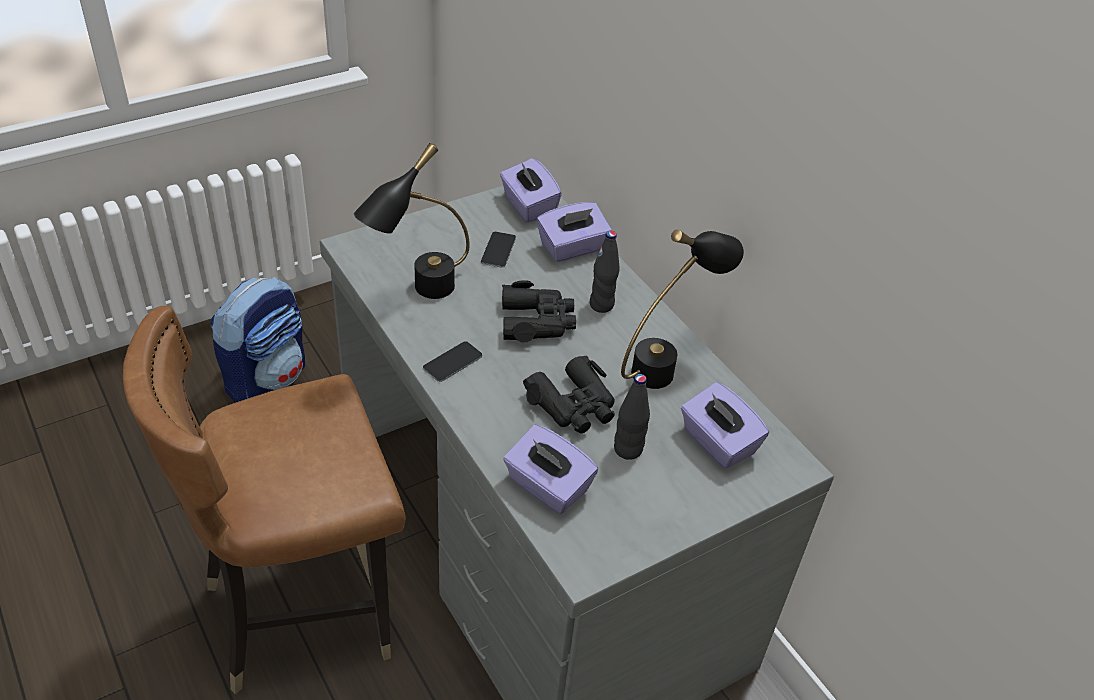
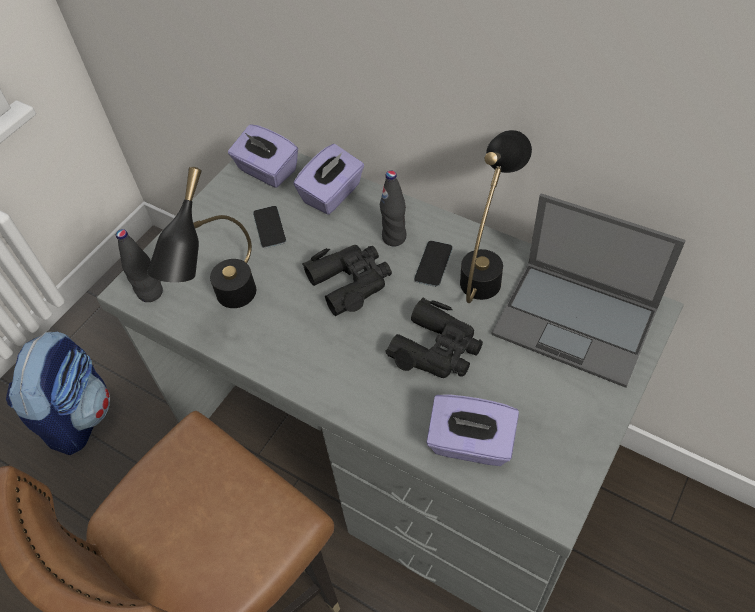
camera: 20 degrees left, 10 degrees up
phone [423,341,482,382] -> phone moved to [414,241,453,287]
black bottle [614,374,650,460] -> black bottle moved to [116,229,163,302]
purple tissue box [681,382,769,469] -> laptop [491,193,686,388]

